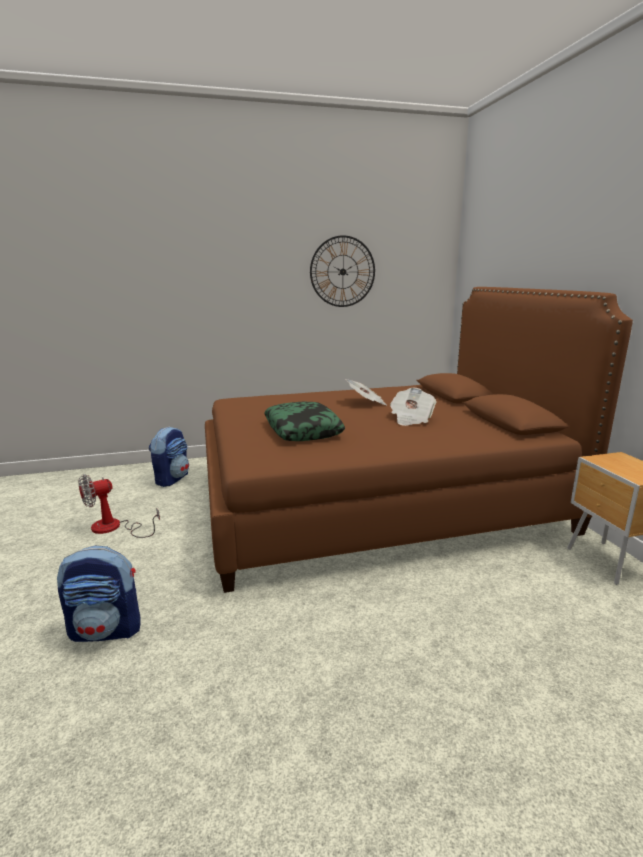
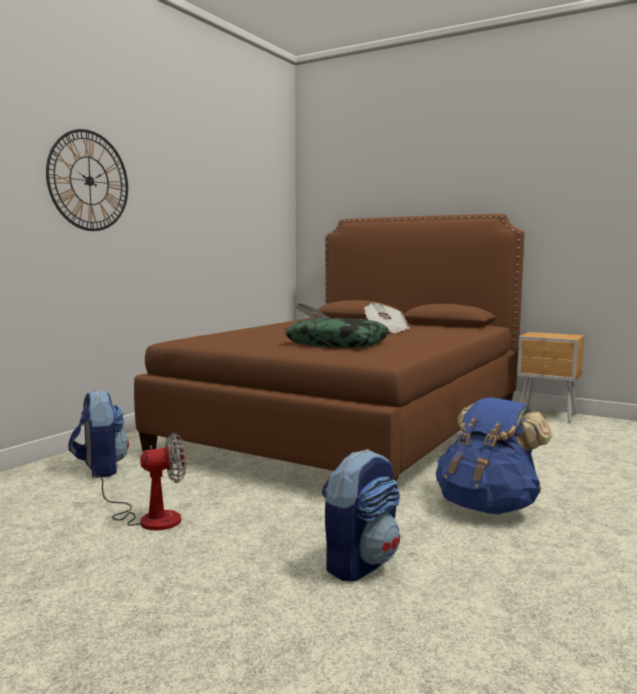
camera: 45 degrees left, 10 degrees down
fan [78,474,160,538] -> fan turned 120 degrees counterclockwise [93,433,186,530]
wall clock [310,235,375,307] -> wall clock moved to [46,129,128,231]
none -> blue backpack [436,397,553,514]

